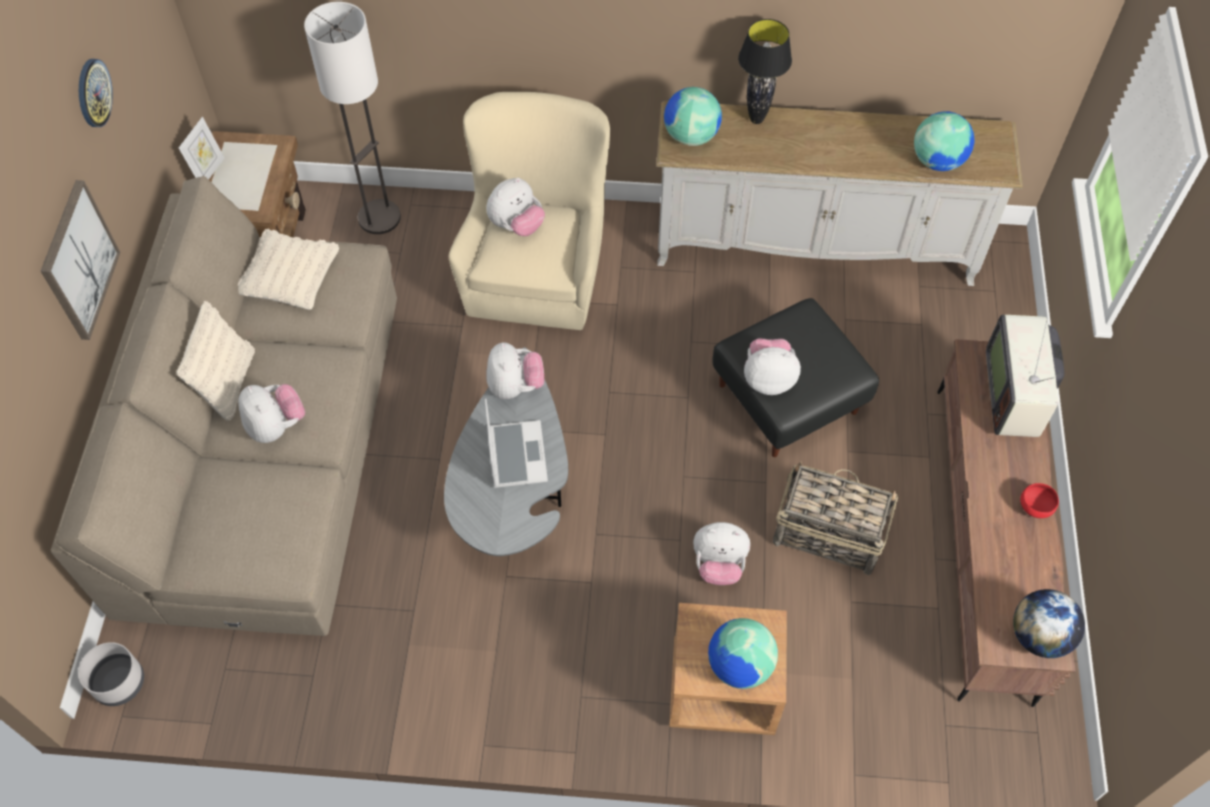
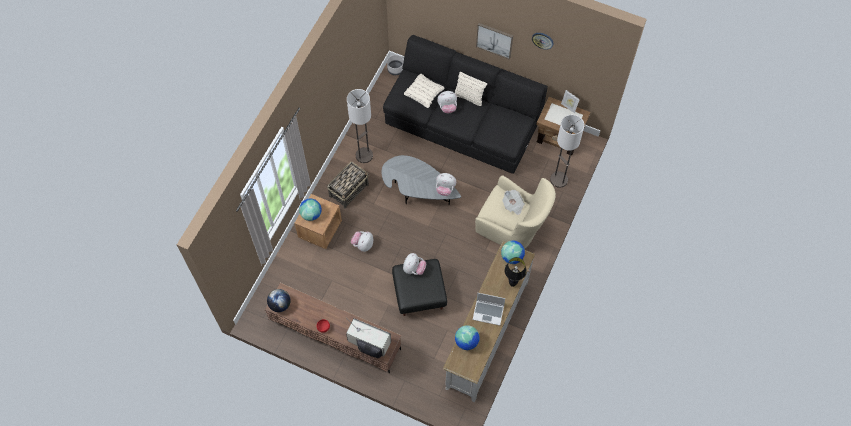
camera: 110 degrees right, 5 degrees up
beige sofa [51,176,397,636] -> black sofa [383,35,548,174]
beige pillow [238,229,339,310] -> beige pillow moved to [404,74,445,108]
laptop [485,399,548,488] -> laptop moved to [473,293,505,326]
plush toy [486,178,545,236] -> newspaper [502,190,525,215]
basket [773,461,898,575] -> basket moved to [327,161,369,208]
none -> floor lamp [347,89,373,163]

